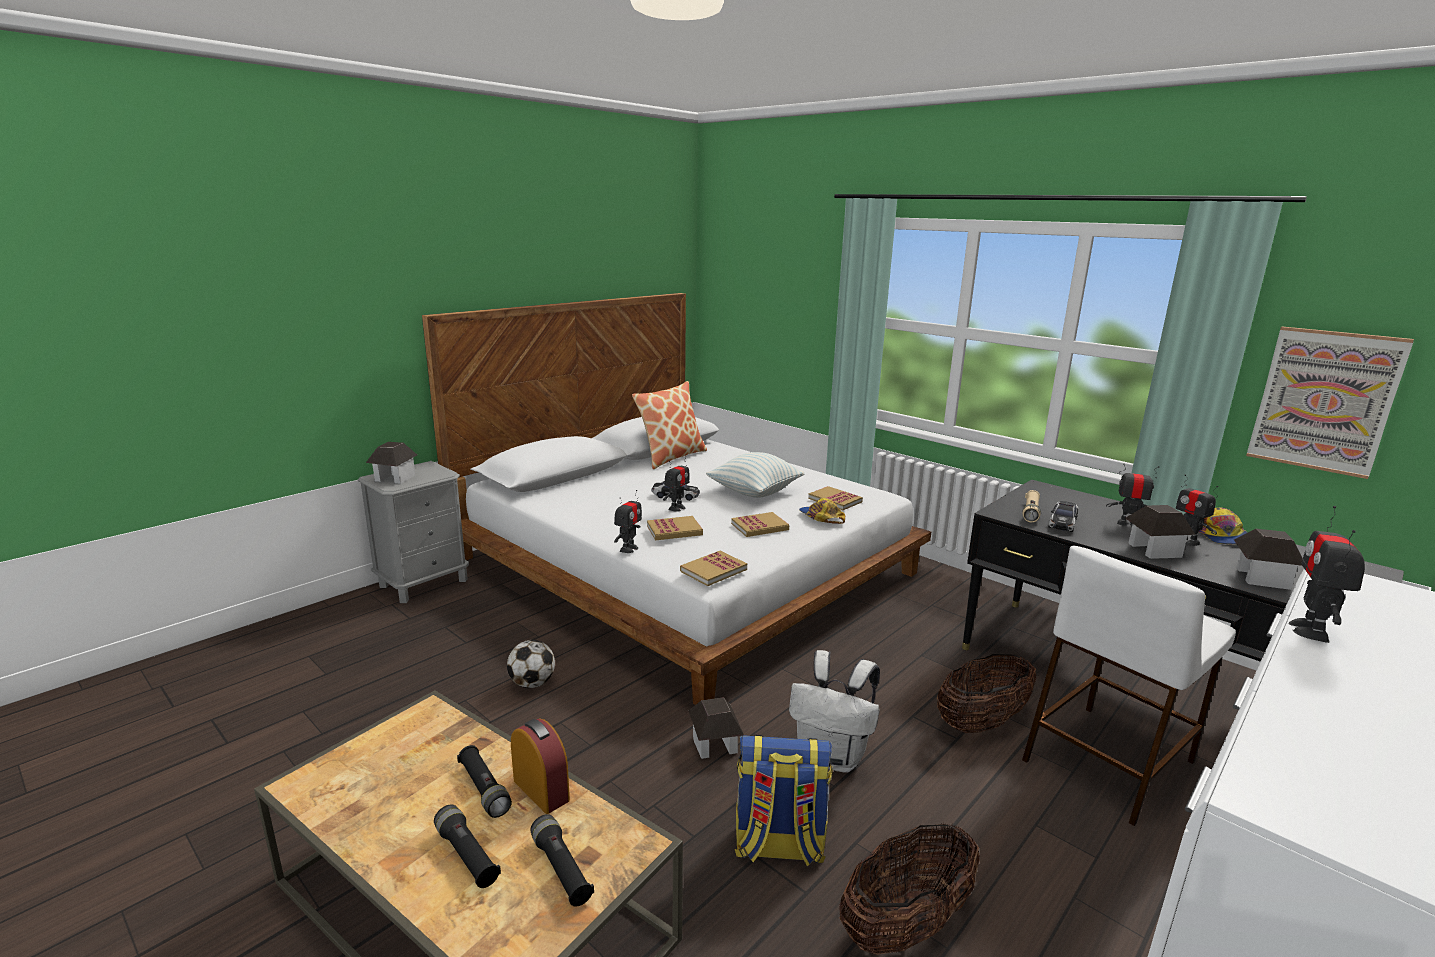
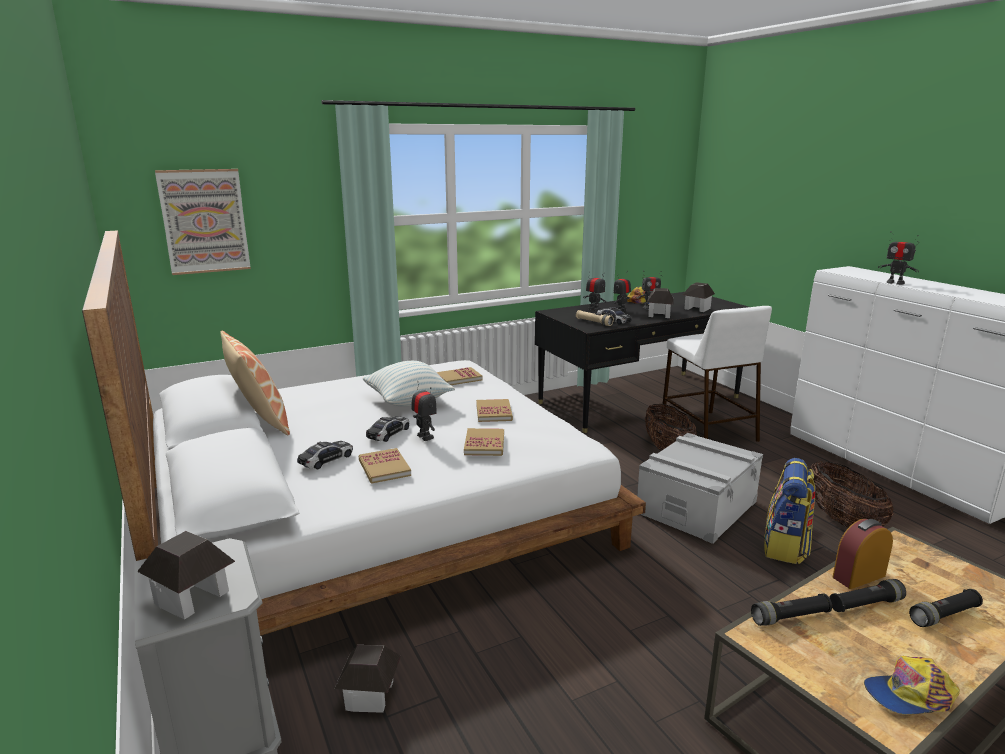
camera: 70 degrees left, 0 degrees up
football [507,640,555,688] -> none
black flashlight [530,814,594,907] -> black flashlight moved to [751,593,832,626]
toy robot [614,490,642,553] -> toy robot moved to [583,271,606,311]
book [680,551,747,586] -> book moved to [359,448,411,484]
toy house [688,697,744,759] -> toy house moved to [334,645,401,713]
white backpack [789,650,880,773] -> grey storage box [637,433,763,544]
cap [799,498,845,524] -> cap moved to [864,656,960,715]
picture [1246,326,1414,479] -> picture moved to [155,169,251,275]
none -> toy car [297,441,353,469]

